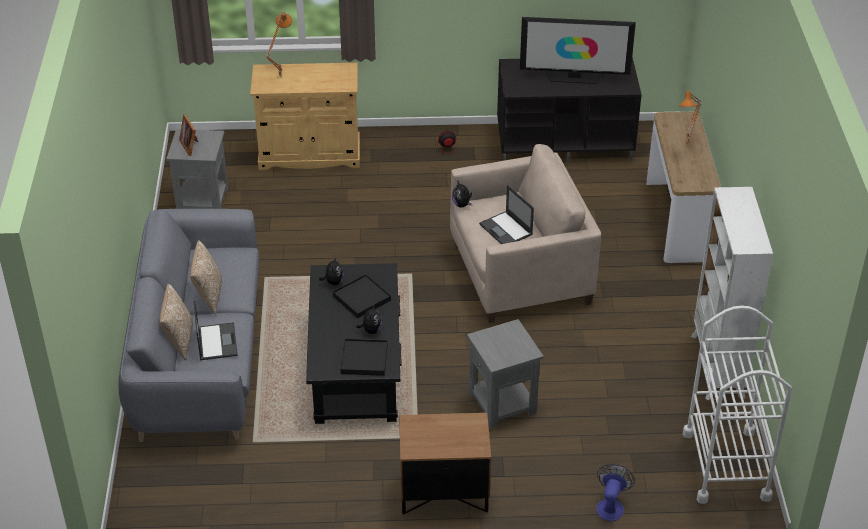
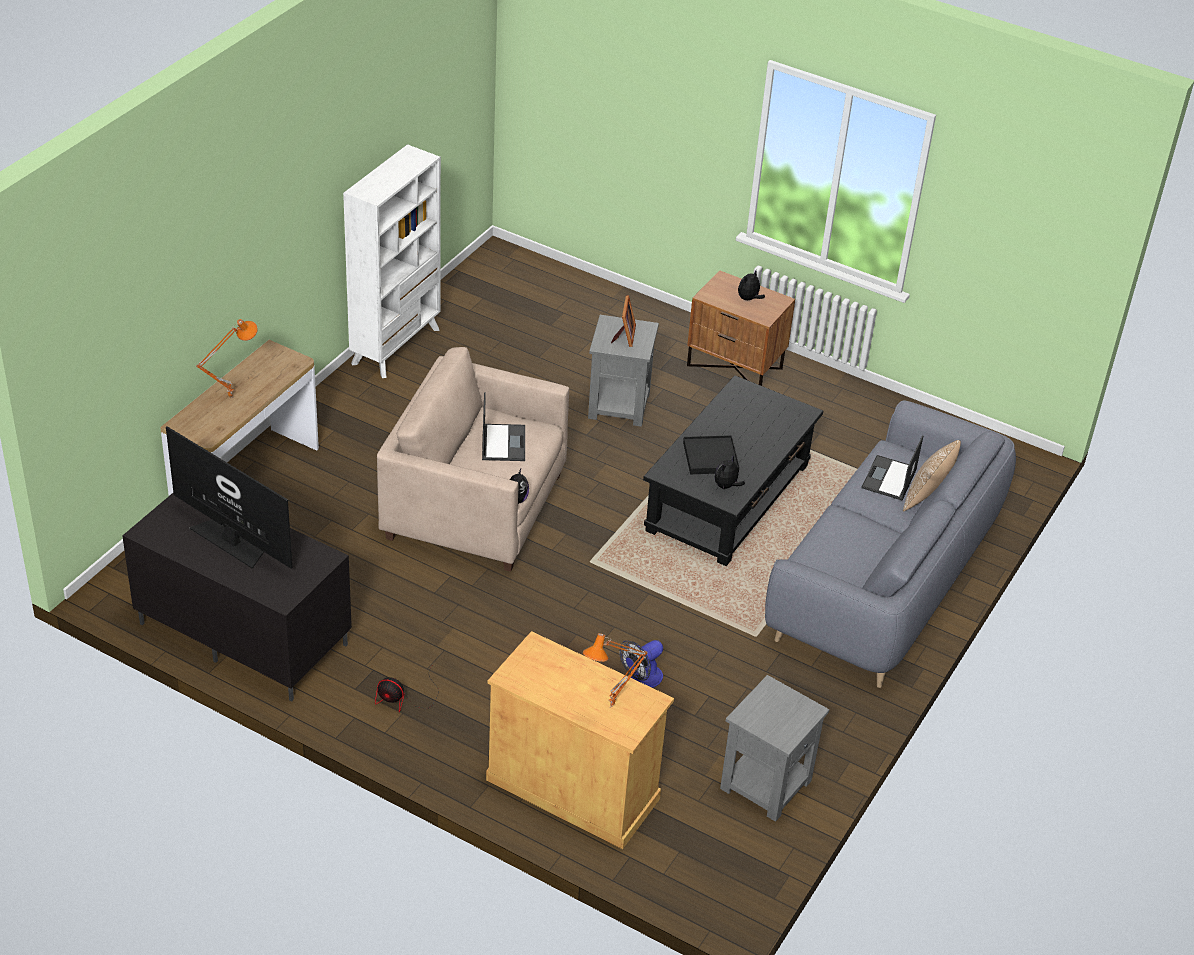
camera: 150 degrees left, 0 degrees up
picture frame [179,114,198,156] -> picture frame moved to [611,295,636,347]
pillow [190,240,222,314] -> none
black tray [340,339,388,376] -> none
plush toy [356,304,382,334] -> plush toy moved to [738,271,765,300]
fan [596,464,635,521] -> fan moved to [619,640,663,688]
white cart [683,306,792,504] -> none

